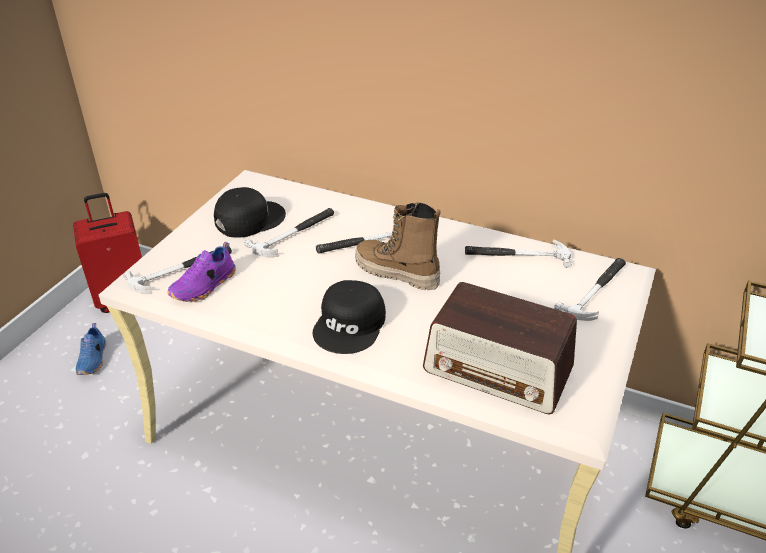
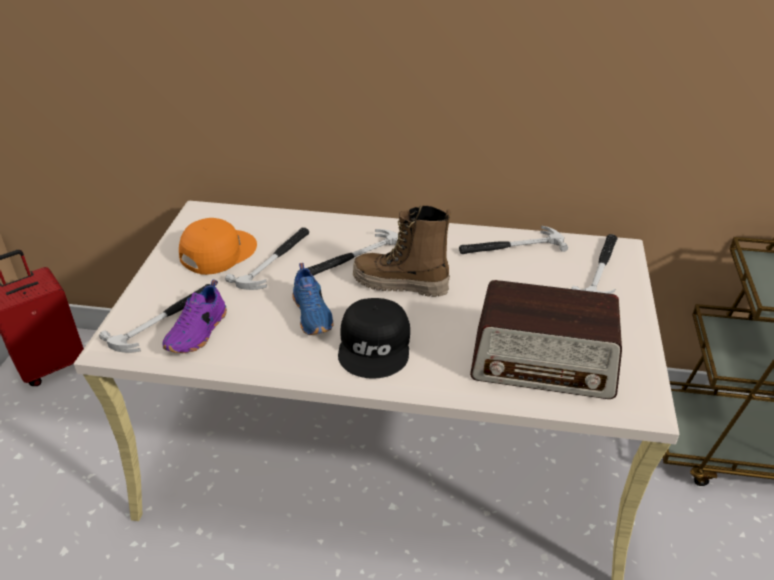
camera: 15 degrees left, 0 degrees up
blue shoe [76,323,106,375] -> blue shoe moved to [292,263,334,335]
black cap [214,187,286,238] -> orange cap [179,218,257,275]

